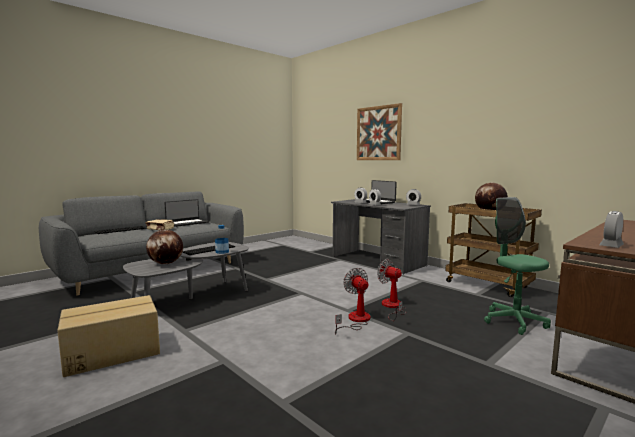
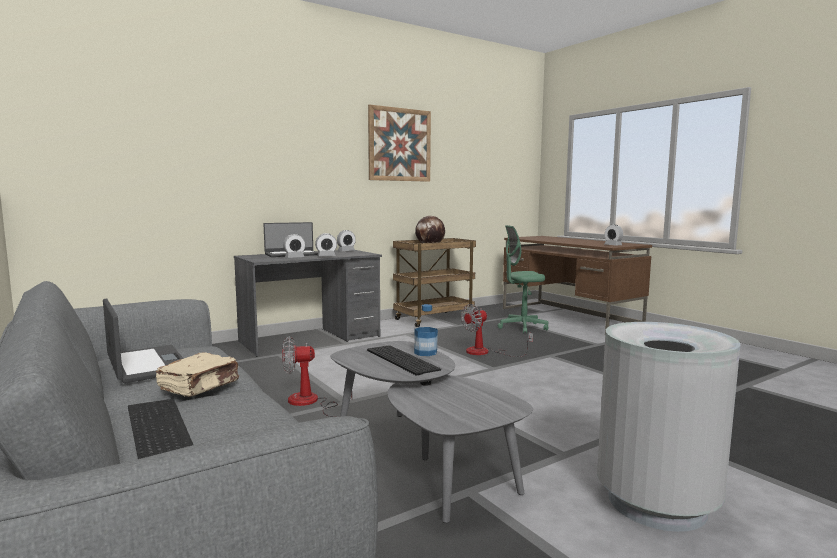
camera: 80 degrees left, 0 degrees up
cardboard box [57,295,160,377] -> grey trash can [597,322,740,532]
globe [146,230,183,264] -> none
fan [335,268,370,334] -> fan moved to [282,337,352,417]
picture [357,103,402,160] -> picture moved to [368,105,431,182]

